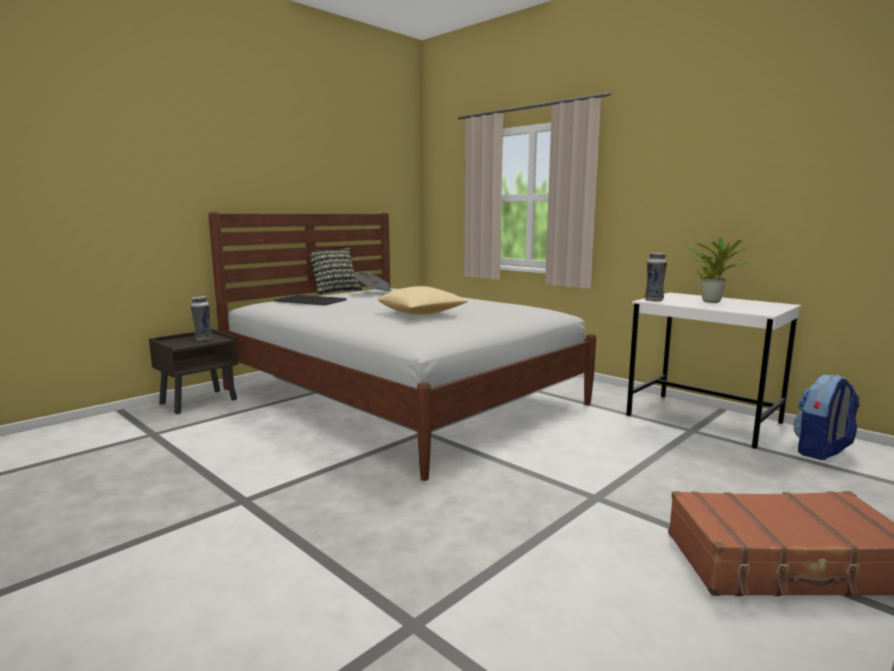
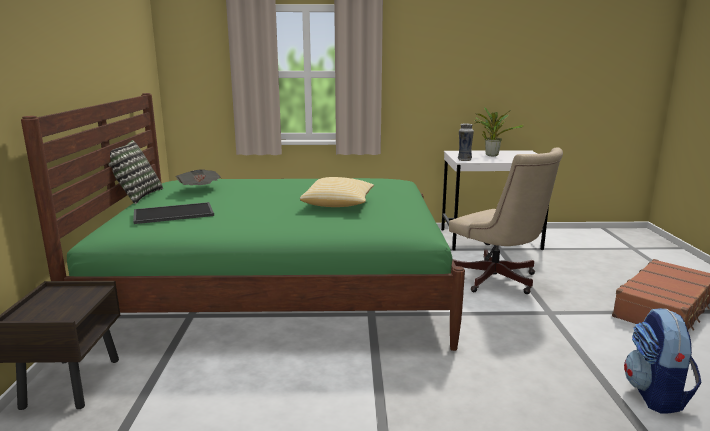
camera: 45 degrees left, 5 degrees up
vase [190,296,213,341] -> none
white bed [208,212,596,481] -> green bed [21,93,465,351]
backpack [793,375,860,460] -> backpack moved to [624,308,702,413]
none -> beige office chair [449,147,563,294]

